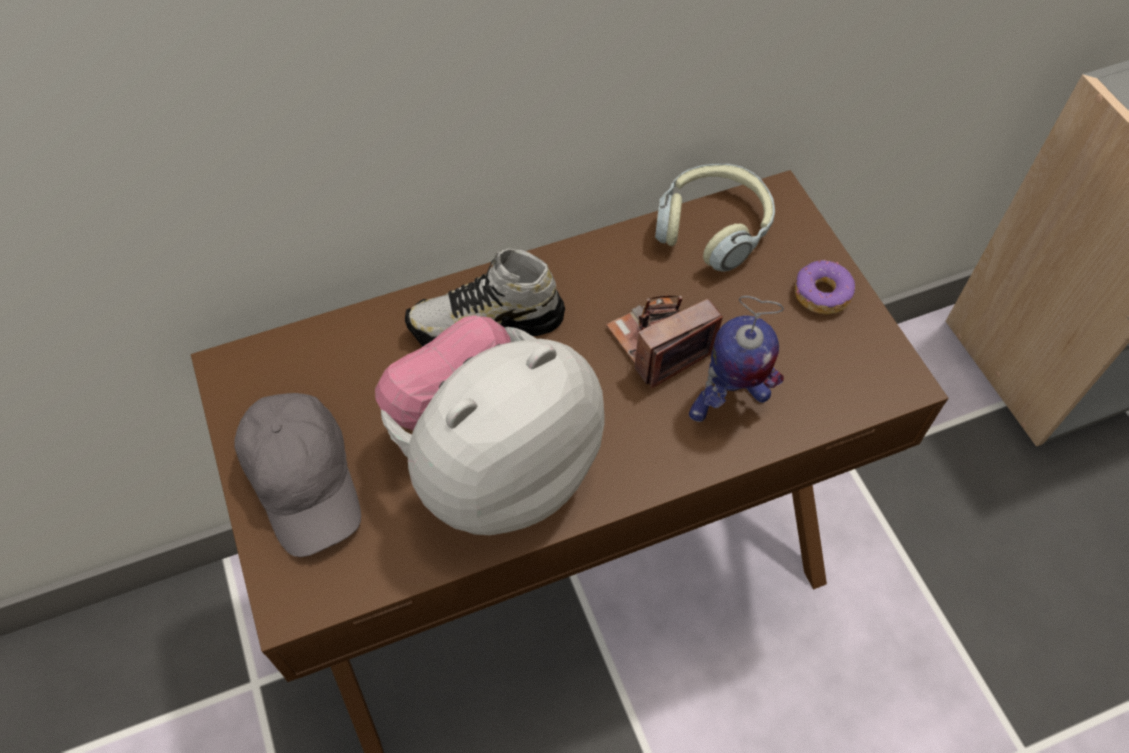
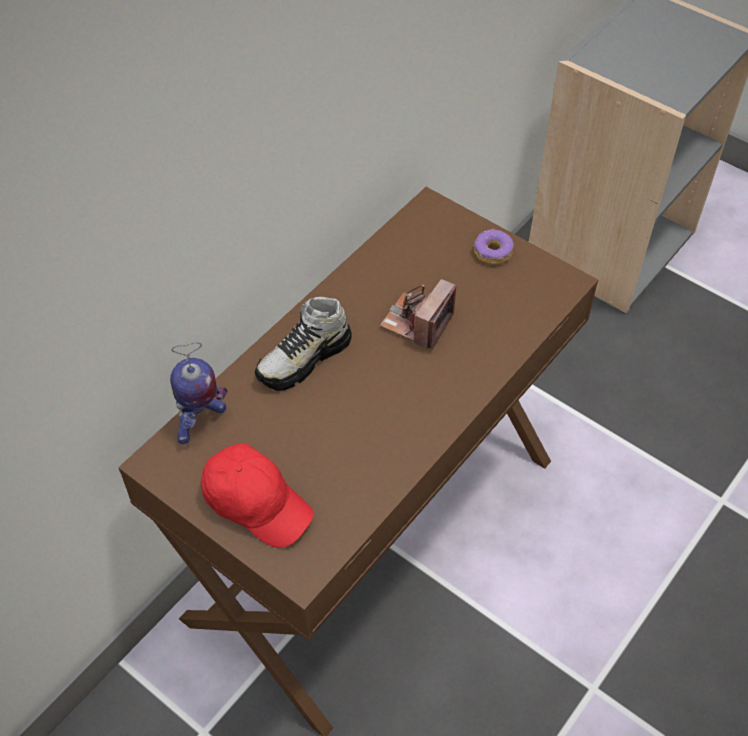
camera: 30 degrees left, 5 degrees down
grey cap [234,393,361,557] -> red cap [201,443,314,548]
plush toy [375,315,605,535] -> none
headphones [655,164,775,272] -> none
toy robot [689,296,784,422] -> toy robot moved to [170,342,228,444]

